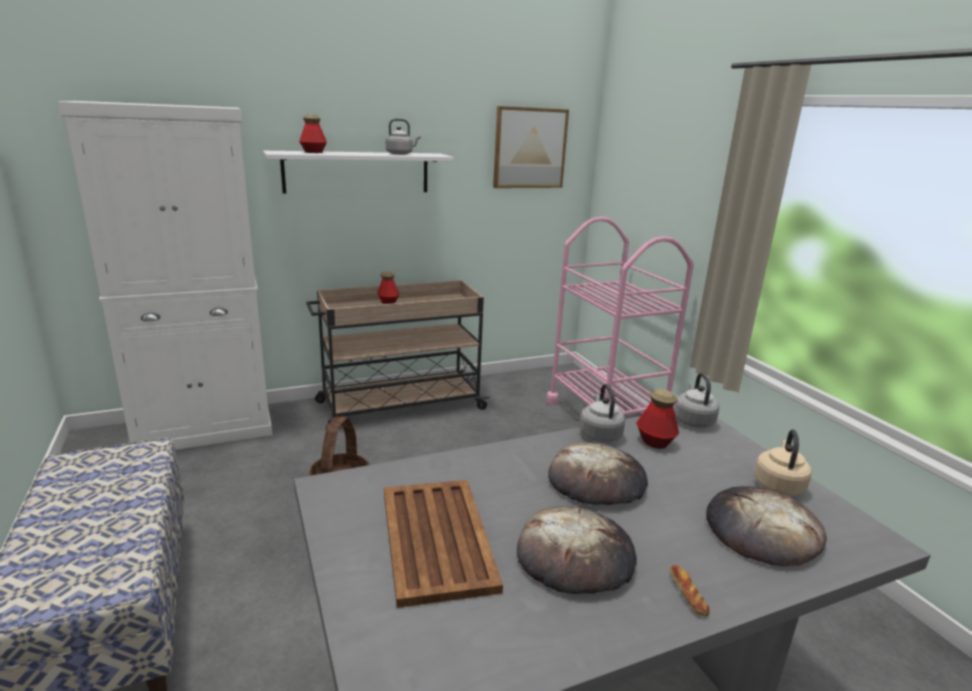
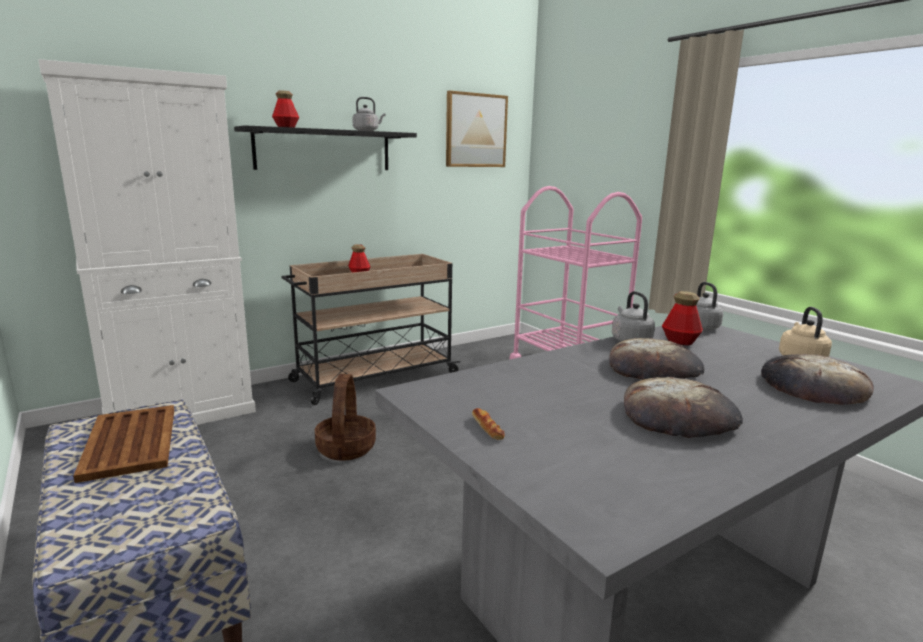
camera: 10 degrees left, 5 degrees down
white shelf [263,151,454,193] -> black shelf [234,125,417,170]
brown tray [384,480,503,608] -> brown tray moved to [73,405,174,483]
bread [670,565,710,617] -> bread moved to [472,408,505,440]

